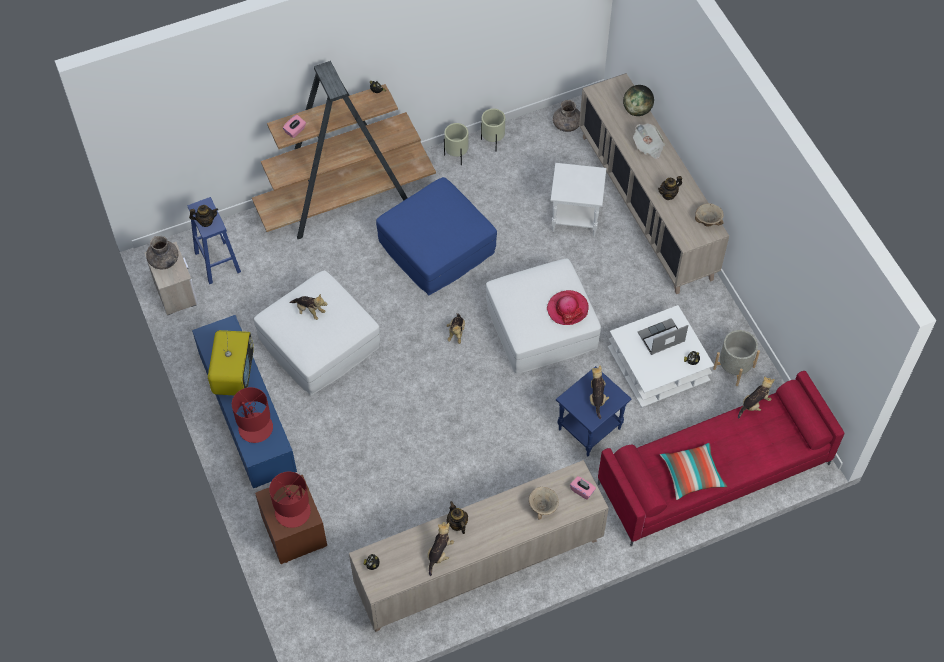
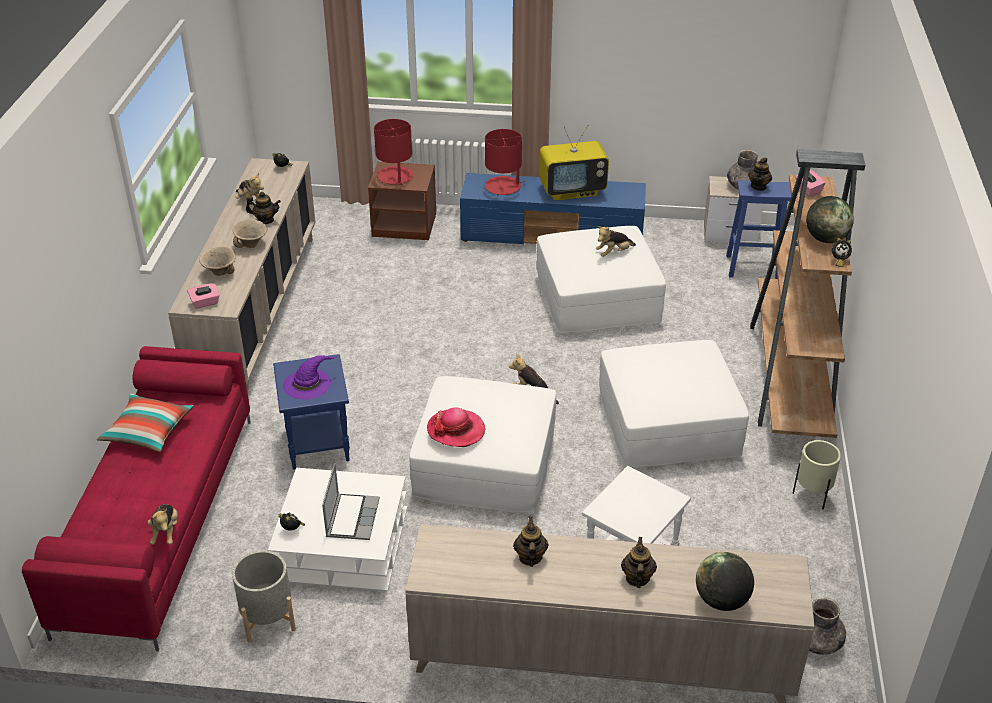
camera: 120 degrees right, 20 degrees down
television [208,330,254,395] -> television turned 45 degrees counterclockwise [539,125,609,200]
blue ottoman [376,177,497,295] -> white ottoman [599,340,749,468]
beige planter [481,109,505,150] -> none
plush toy [590,365,609,419] -> purple hat [283,355,337,400]
newspaper [633,123,665,159] -> teapot [621,537,657,588]
beige bowl [695,203,724,226] -> beige bowl moved to [233,219,268,248]
none -> globe [806,196,854,243]

